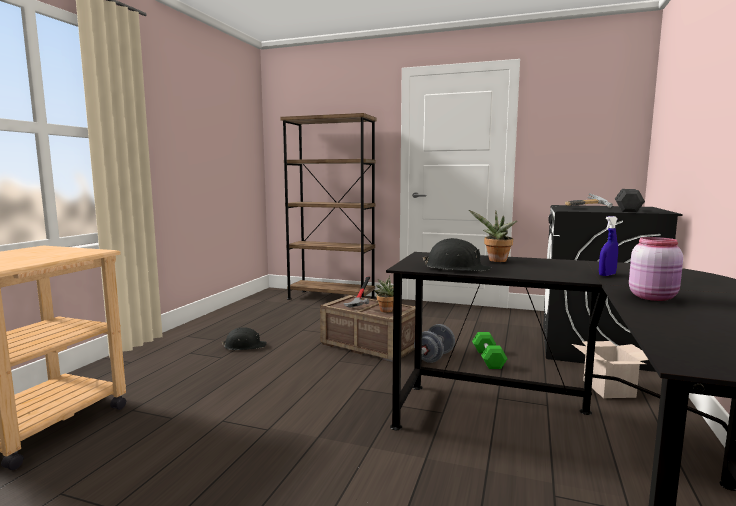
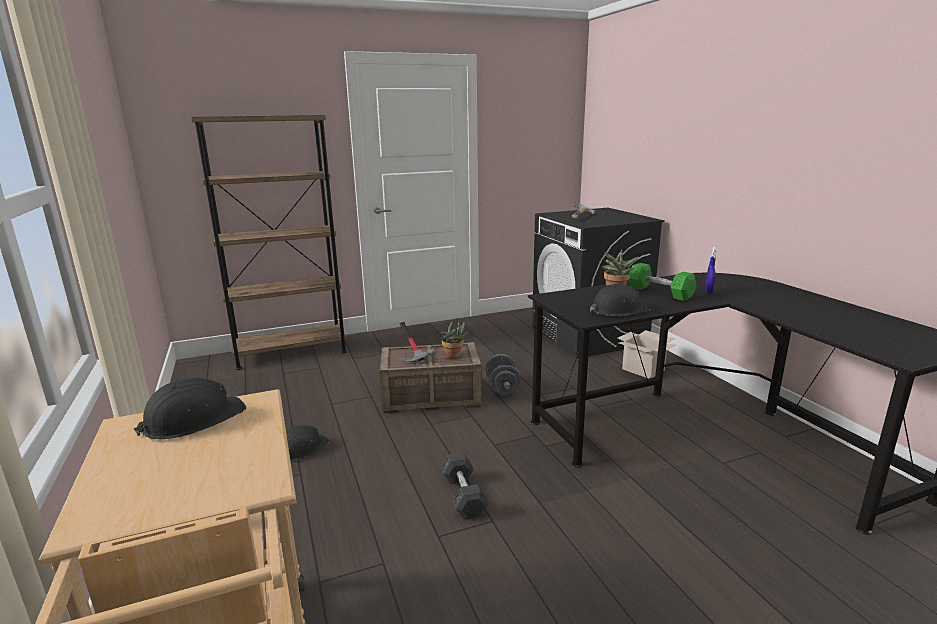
camera: 40 degrees left, 10 degrees up
green dumbbell [472,332,508,369] -> green dumbbell moved to [628,263,697,301]
grey dumbbell [615,189,645,212] -> grey dumbbell moved to [441,452,489,520]
pink jar [629,237,683,301] -> none
none -> black hard hat [133,378,246,439]

